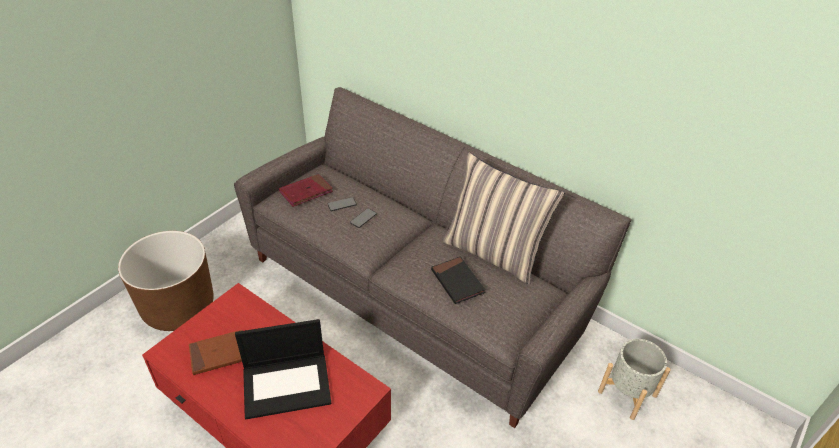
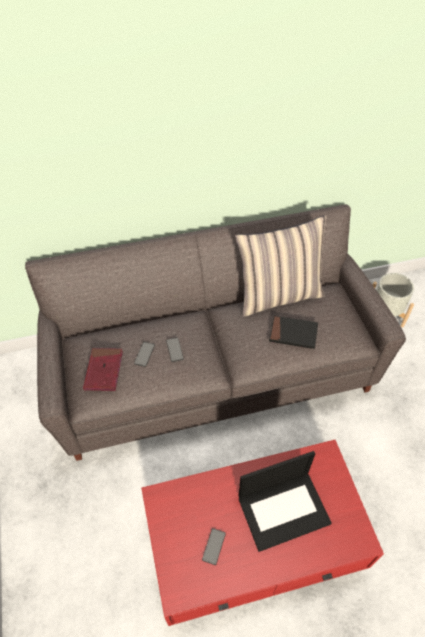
camera: 50 degrees left, 10 degrees up
brown planter [118,231,214,331] -> none
brown book [189,330,243,375] -> phone [202,528,226,565]
laptop [235,319,331,419] -> laptop turned 45 degrees clockwise [239,451,332,552]

